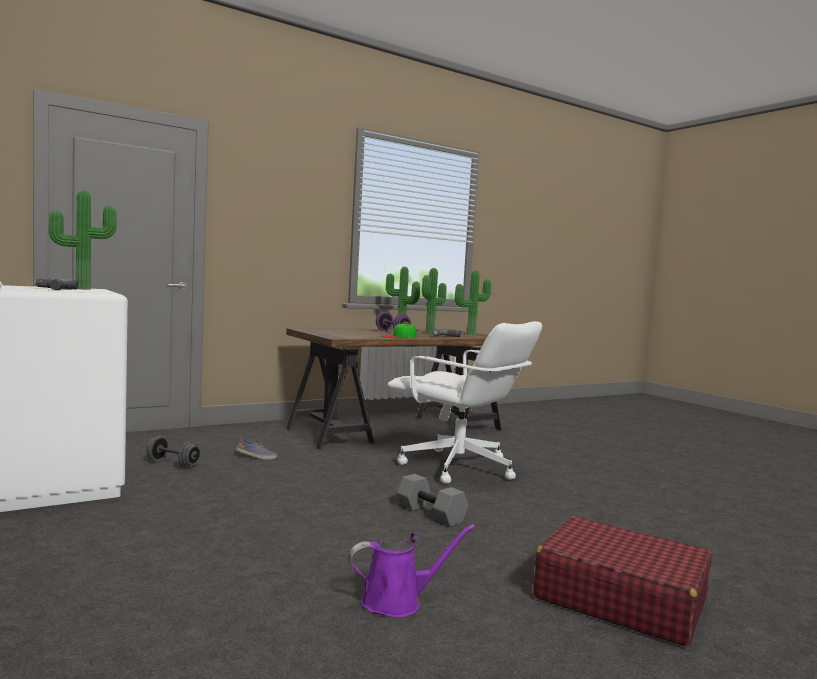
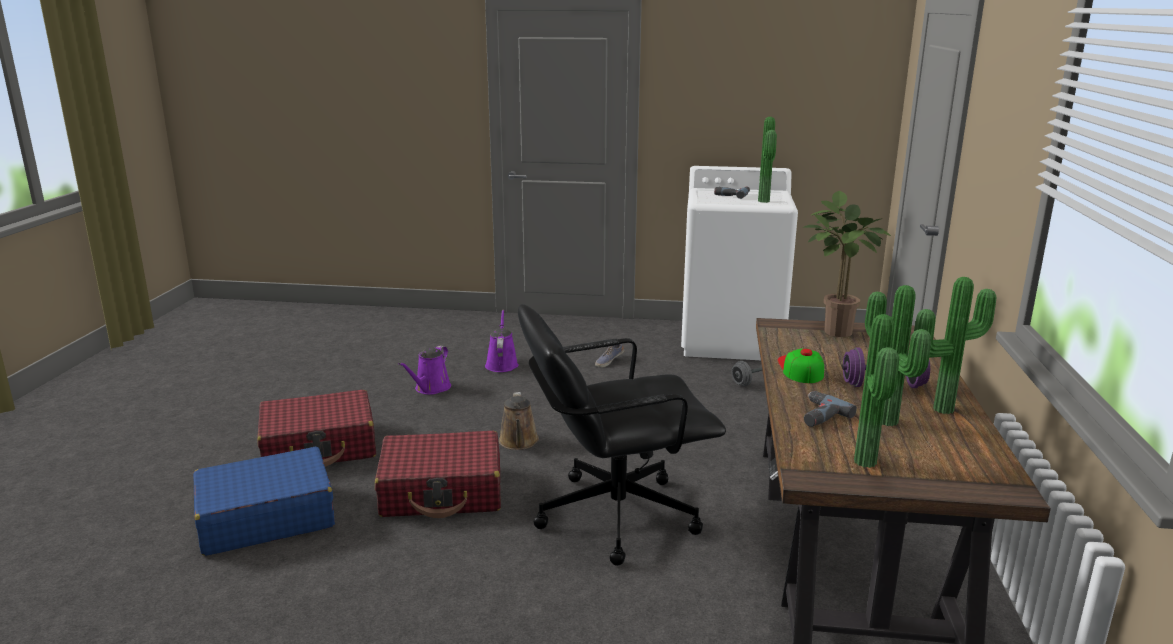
camera: 130 degrees right, 15 degrees up
shoe [236,438,278,460] -> shoe moved to [595,344,624,367]
white office chair [388,321,542,484] -> black office chair [518,304,726,566]
grey dumbbell [397,474,468,526] -> brown watering can [499,392,539,450]
none -> blue suitcase [193,447,335,556]
none -> red suitcase [375,431,501,518]
none -> purple watering can [485,310,519,372]
none -> potted plant [803,191,891,337]

